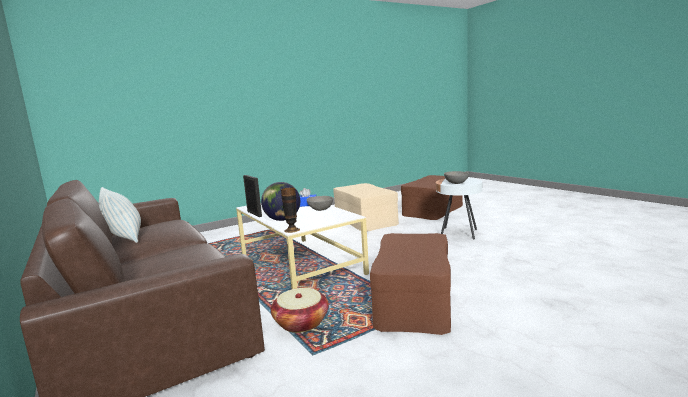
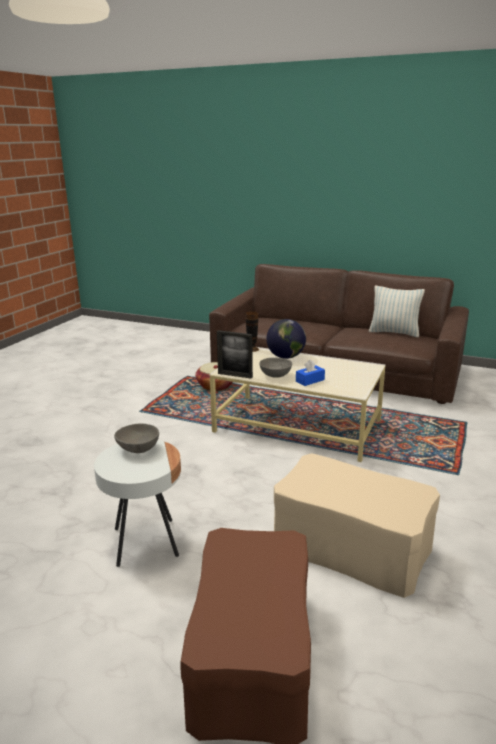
camera: 145 degrees right, 10 degrees up
picture frame [243,175,262,217] -> picture frame moved to [217,330,253,379]
brown ottoman [370,233,451,335] -> none

